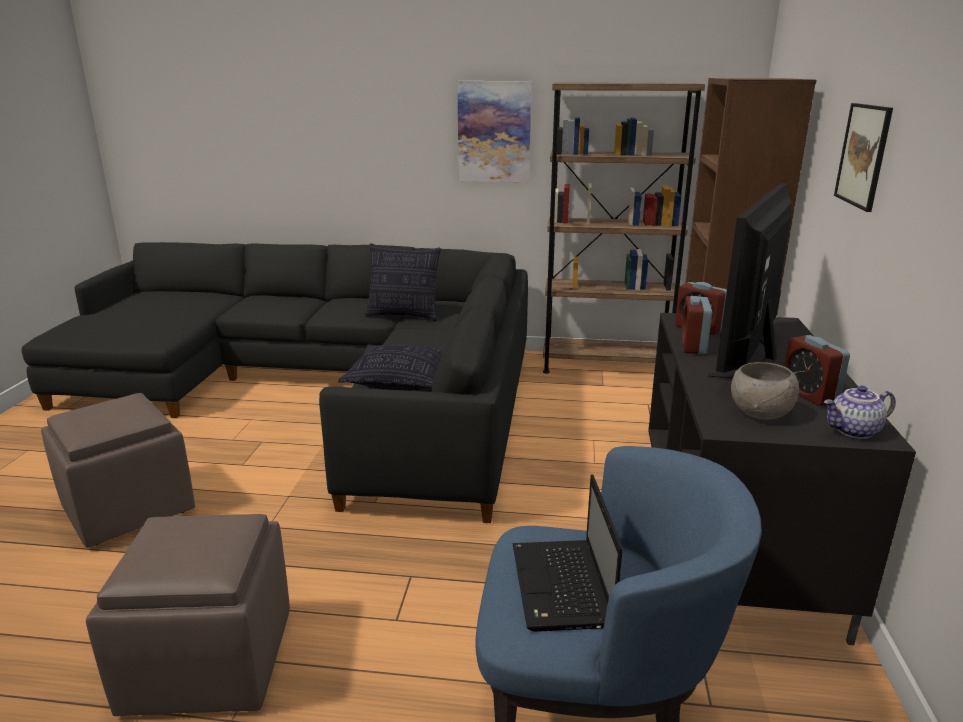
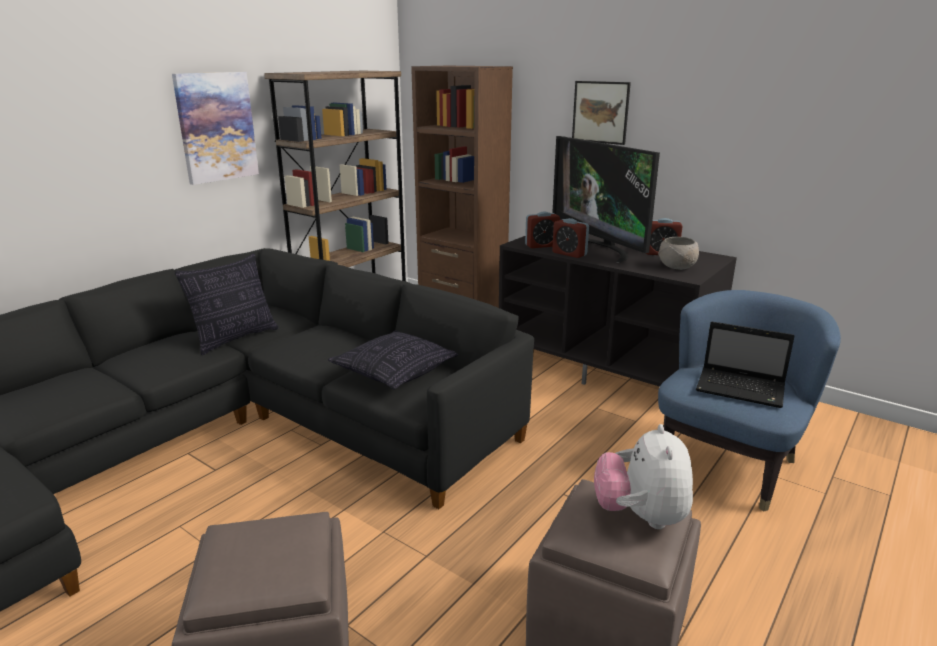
camera: 60 degrees left, 0 degrees up
teapot [824,386,896,439] -> none
none -> plush toy [594,424,693,529]

